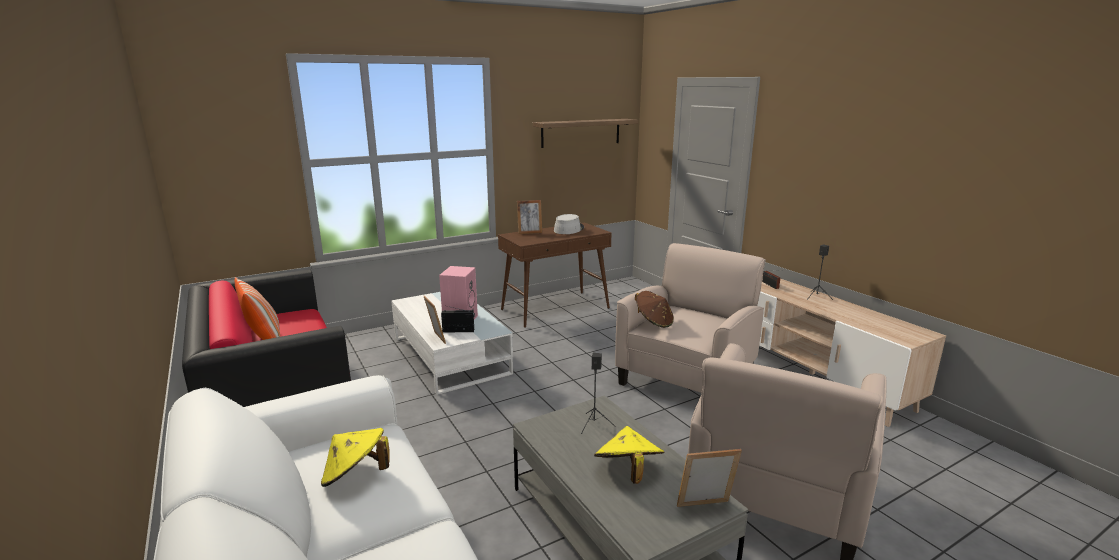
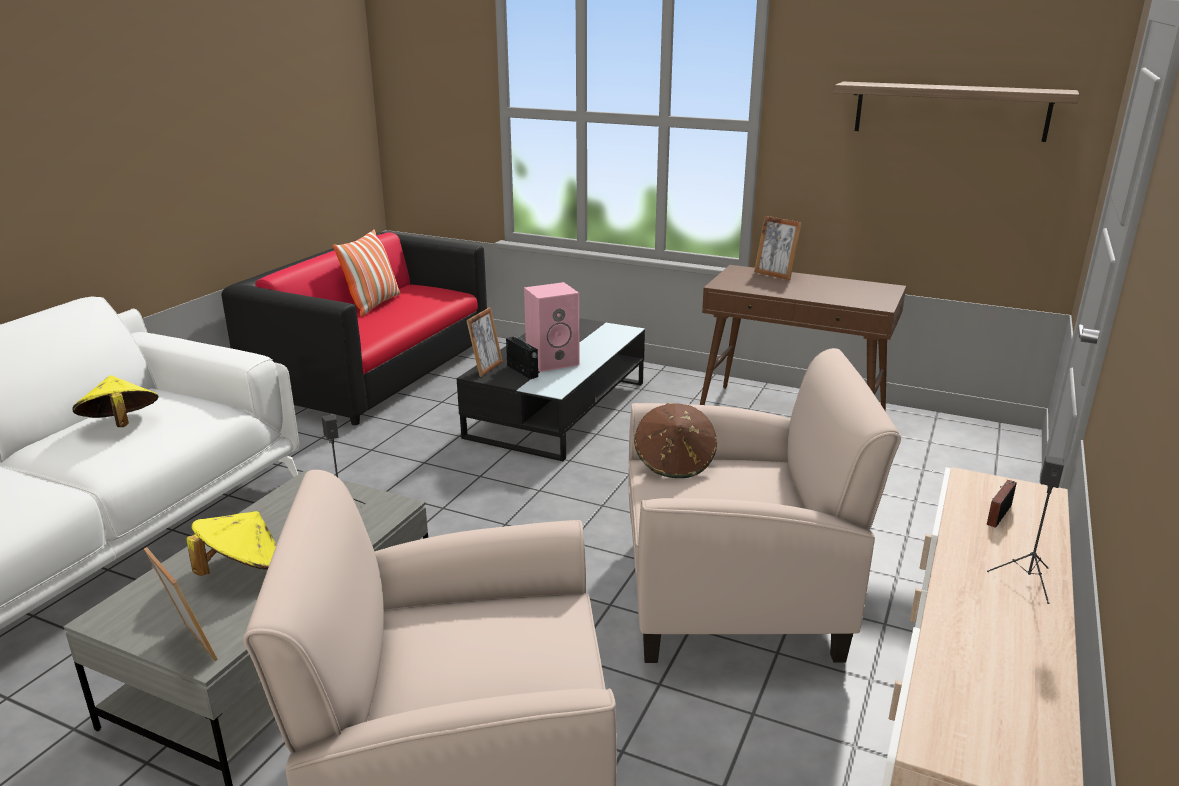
camera: 55 degrees right, 5 degrees up
white coffee table [391,292,513,395] -> black coffee table [457,318,645,461]
grey hat [554,214,584,234] -> none

